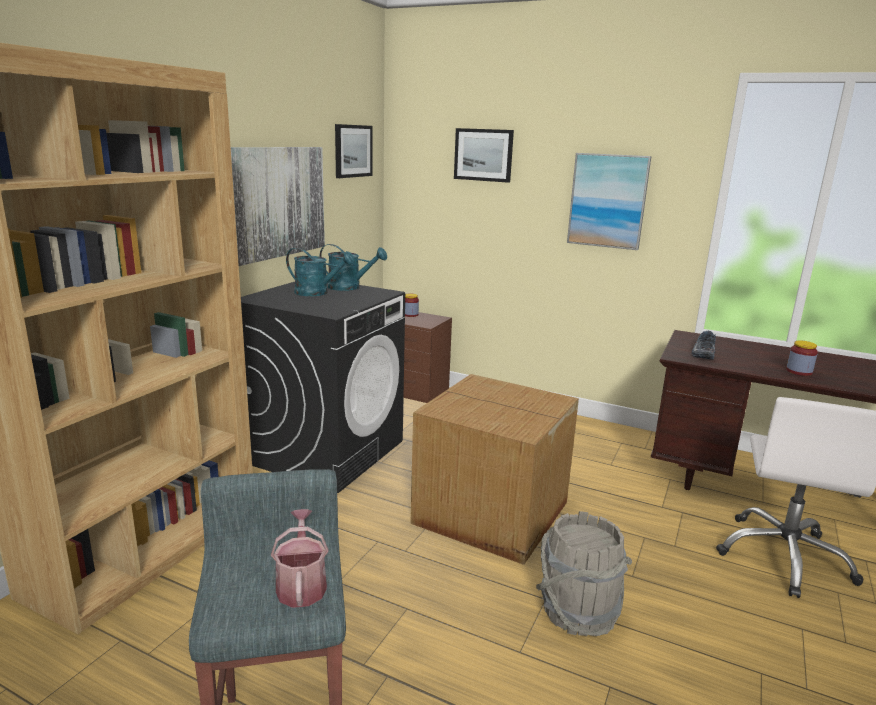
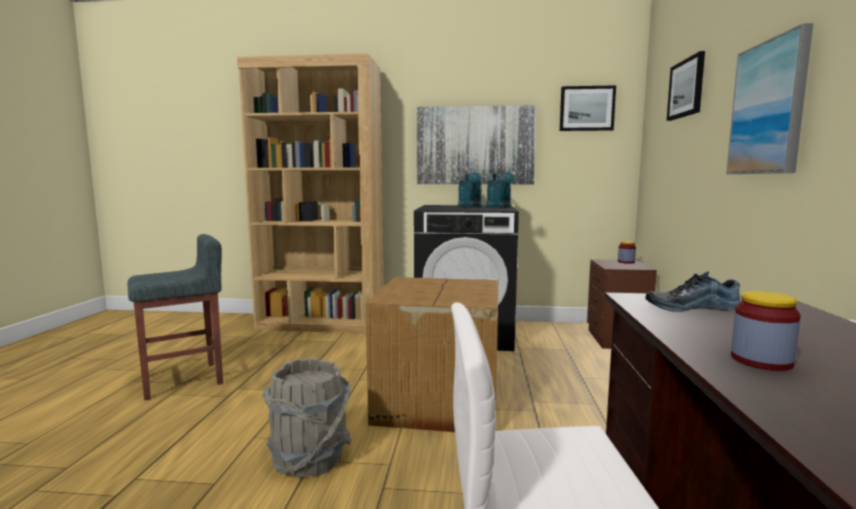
camera: 70 degrees right, 10 degrees down
watering can [271,509,329,608] -> none

